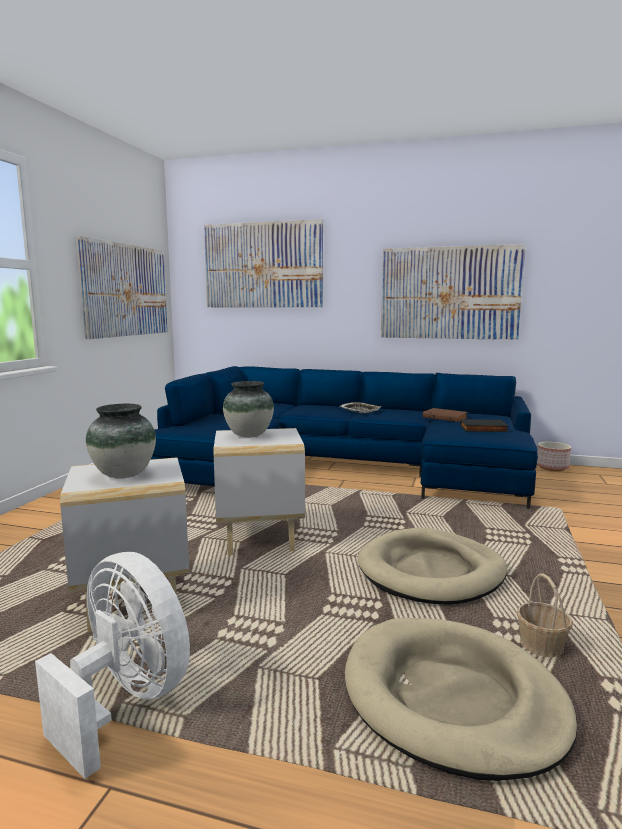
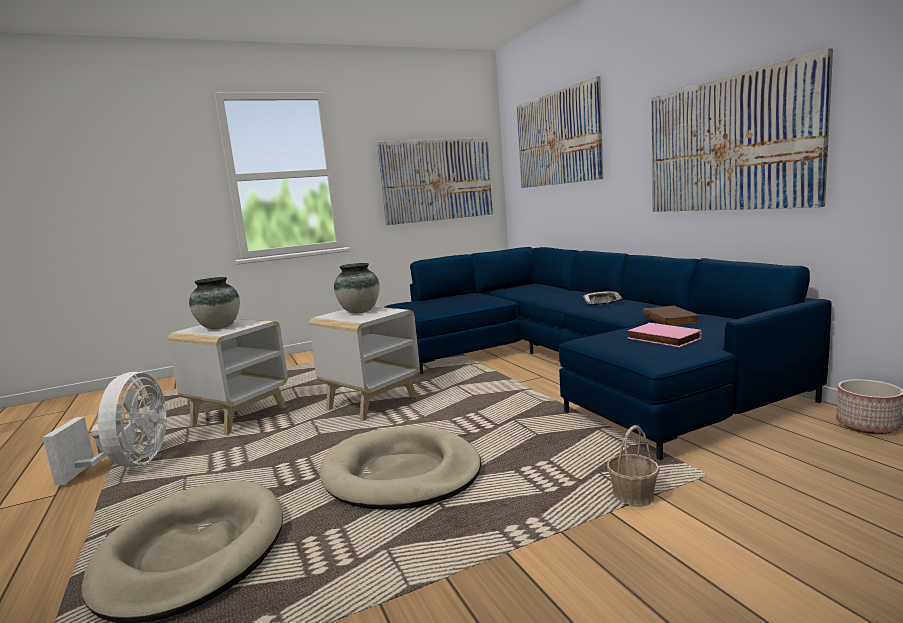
camera: 50 degrees right, 0 degrees up
black book [460,419,508,432] -> pink book [628,323,702,347]
basket [517,573,573,657] -> basket moved to [607,425,660,507]

